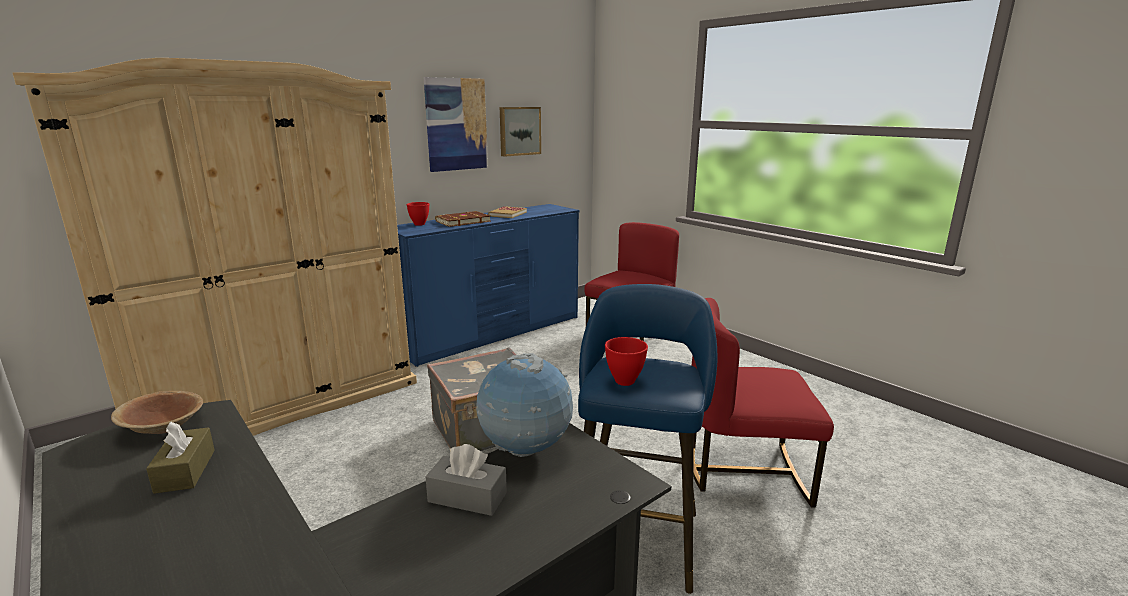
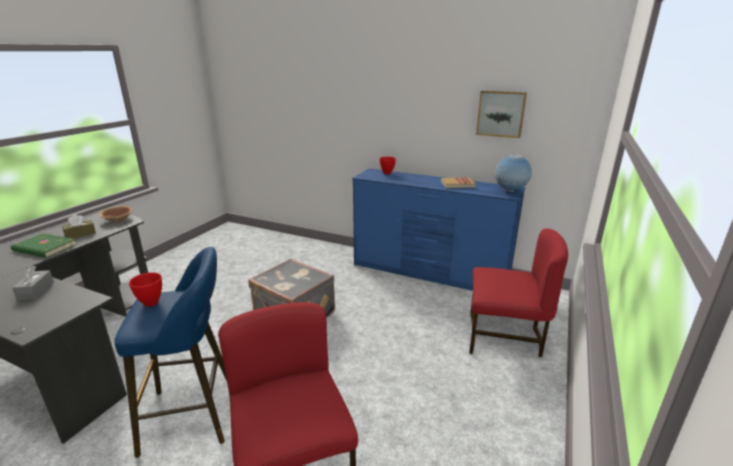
camera: 65 degrees right, 5 degrees up
beige wardrobe [12,58,417,436] -> none
picture [423,77,488,172] -> none
brown book [435,211,491,227] -> none
globe [476,353,573,457] -> globe moved to [495,154,532,192]
none -> green book [11,233,77,258]

